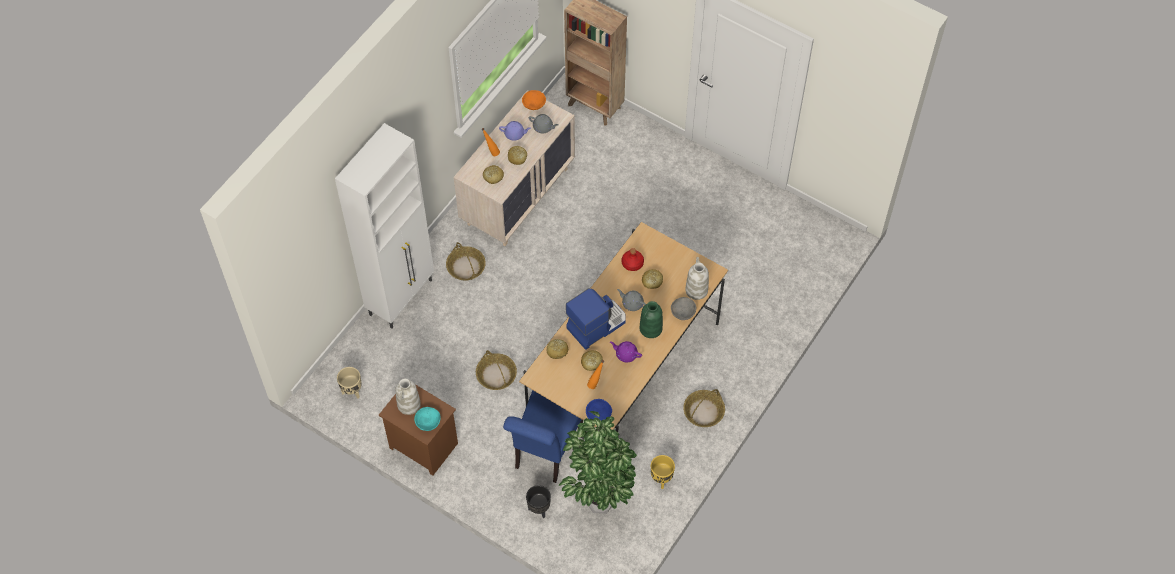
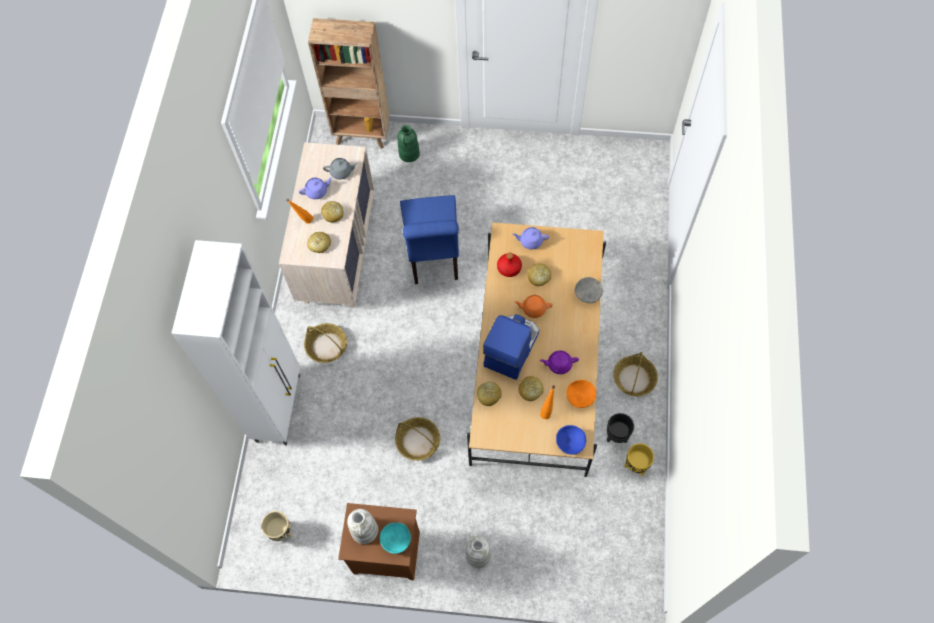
camera: 25 degrees left, 5 degrees up
blue chair [503,390,583,483] -> blue chair moved to [400,195,459,284]
orange bowl [522,90,546,110] -> orange bowl moved to [566,380,596,408]
black planter [526,485,551,518] -> black planter moved to [607,413,634,443]
potted plant [559,411,637,513] -> none
grey teapot [617,289,646,311] -> orange teapot [514,295,553,318]
green vase [640,301,663,338] -> green vase moved to [398,125,420,162]
white vase [685,257,709,300] -> white vase moved to [466,533,491,568]
none -> purple teapot [512,227,549,250]

